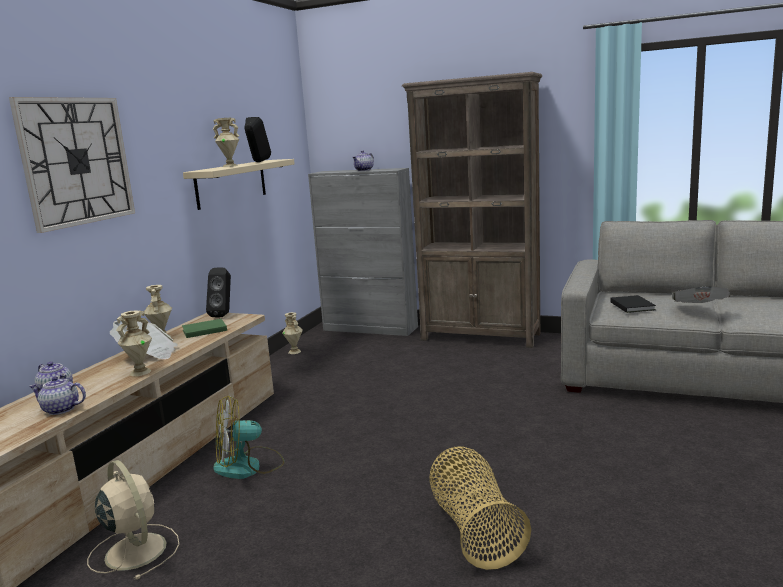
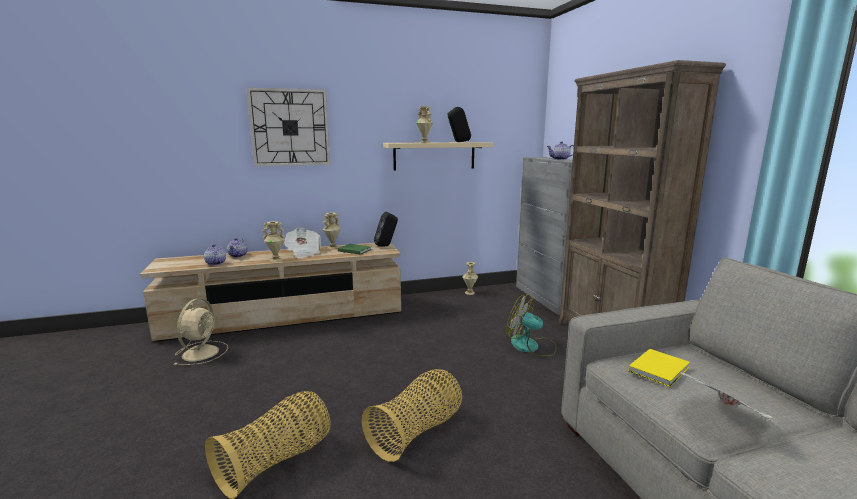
camera: 50 degrees right, 0 degrees up
fan [214,395,285,479] -> fan moved to [506,294,557,356]
black book [610,295,656,313] -> yellow book [629,349,690,387]
none -> basket [362,369,462,462]

